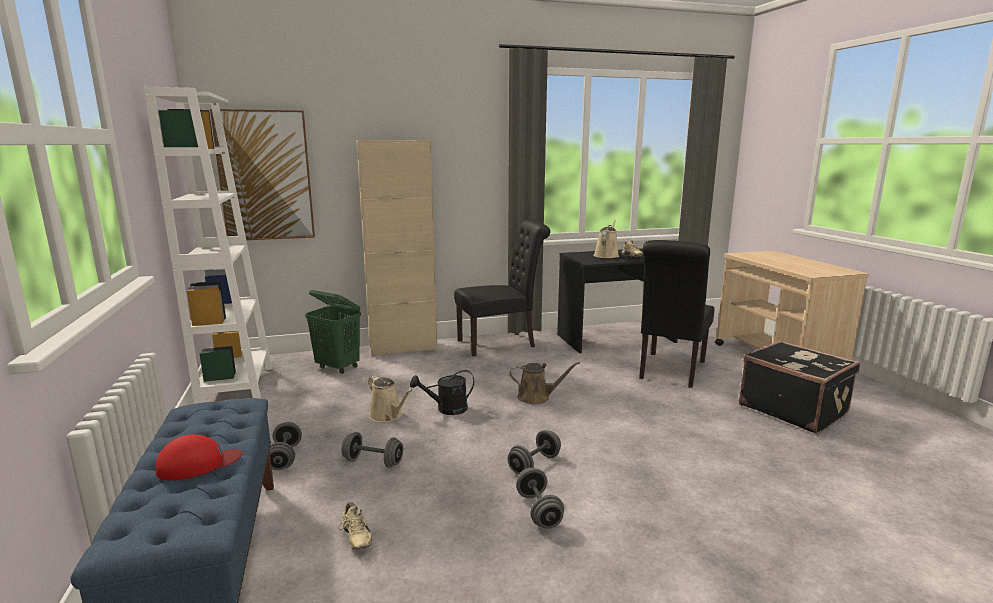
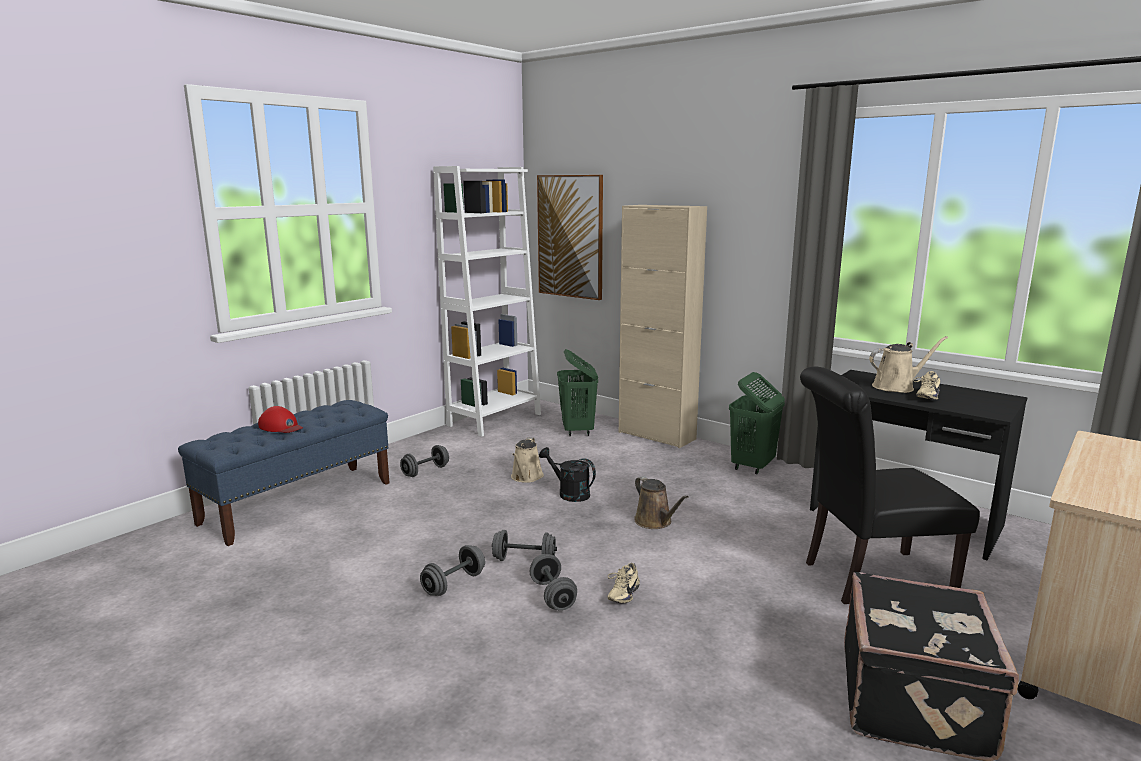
camera: 55 degrees right, 0 degrees up
beige shoe [338,502,372,550] -> beige shoe moved to [608,563,640,604]
grey dumbbell [342,432,403,468] -> grey dumbbell moved to [529,554,577,611]
black chair [454,220,550,356] -> green laundry basket [729,372,785,474]

